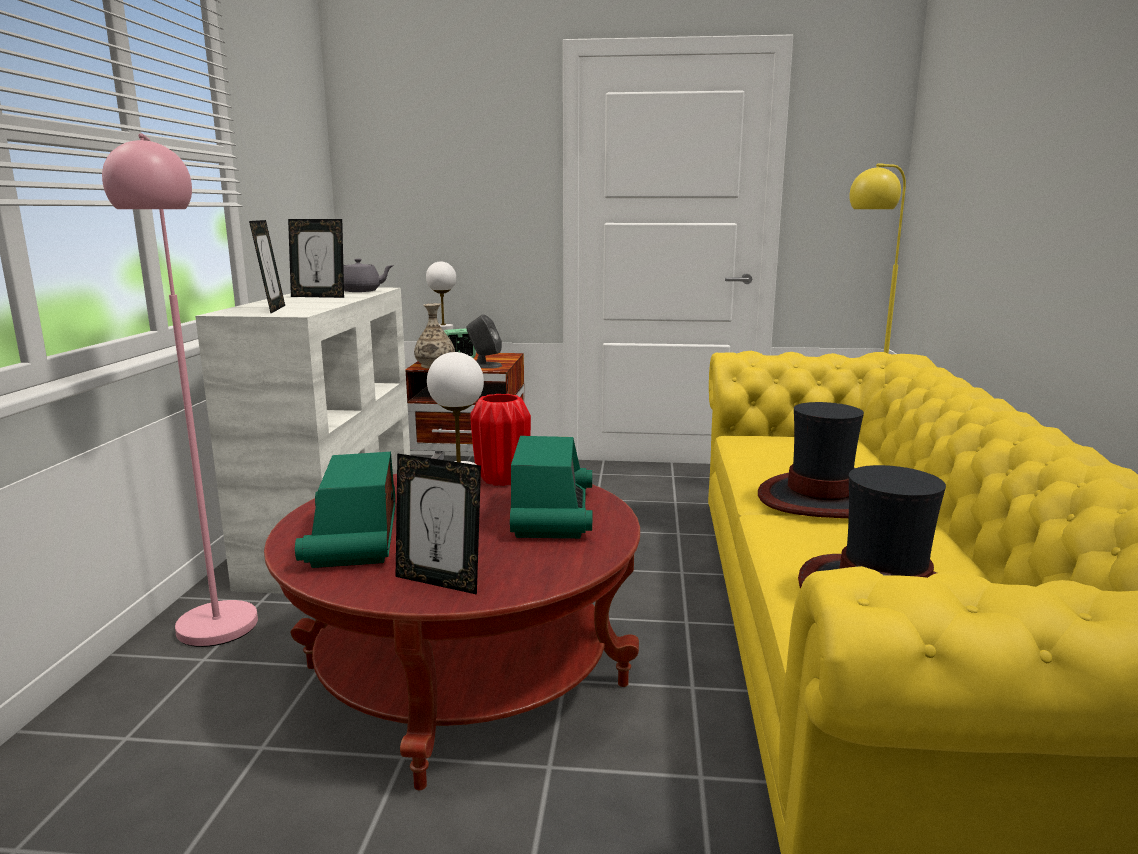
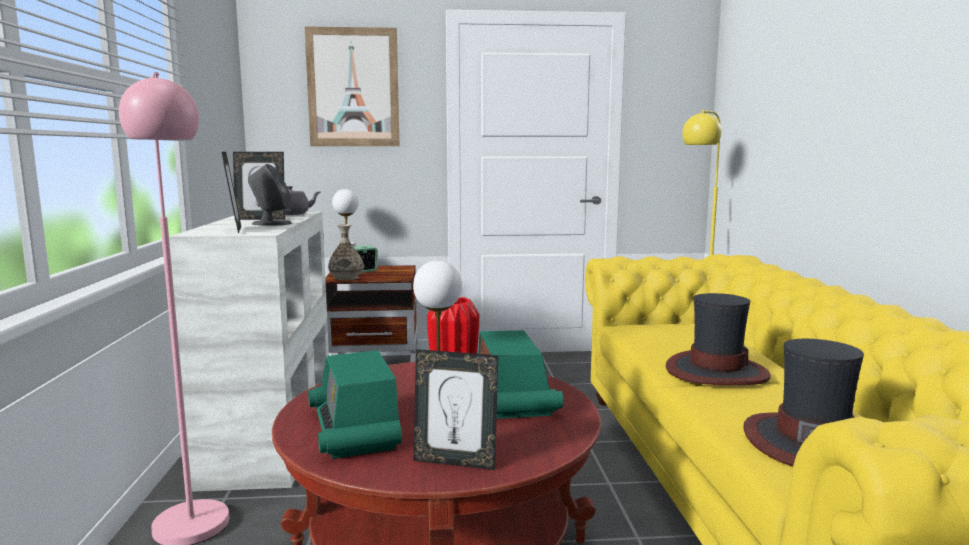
camera: 10 degrees left, 5 degrees down
grey speaker [466,314,502,368] -> grey speaker moved to [248,164,292,225]
none -> picture [305,26,400,146]

